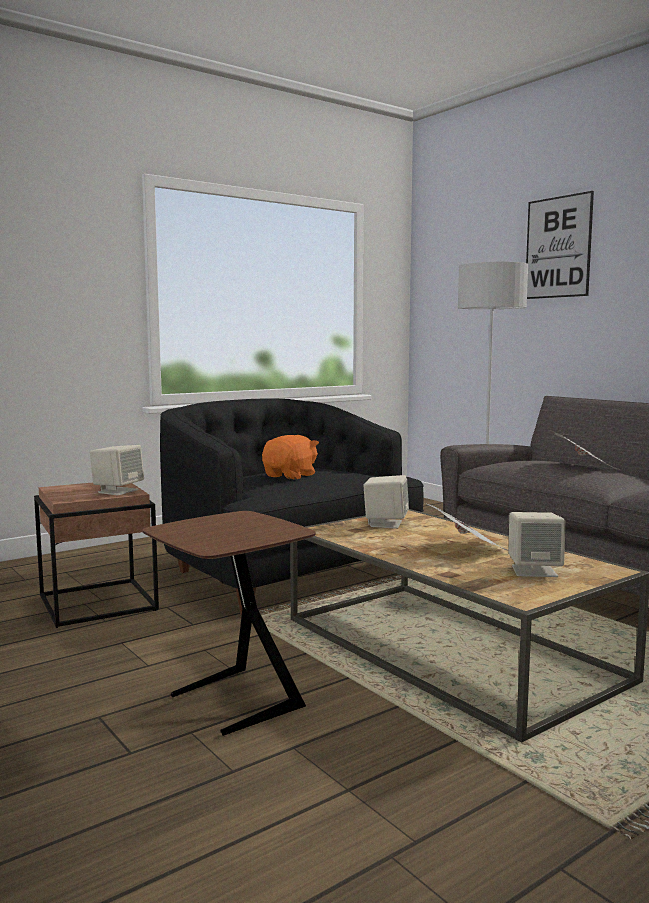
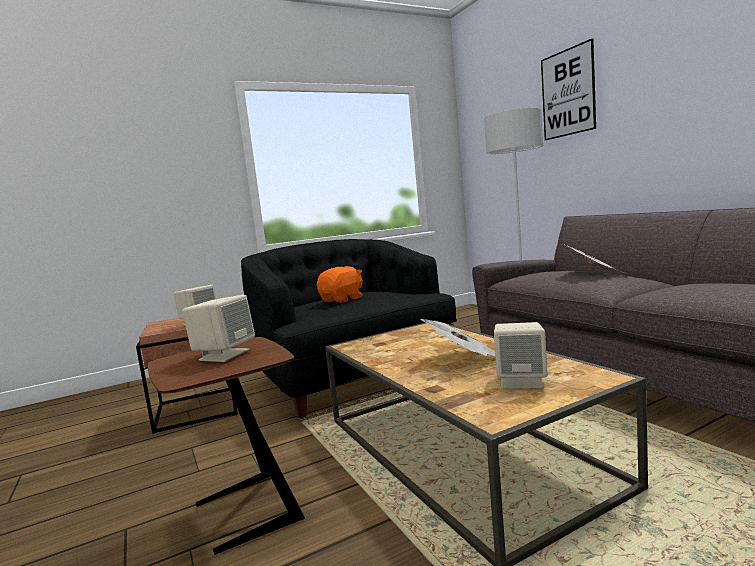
camera: 10 degrees right, 0 degrees up
beige speaker [363,475,409,529] -> beige speaker moved to [182,295,255,362]

